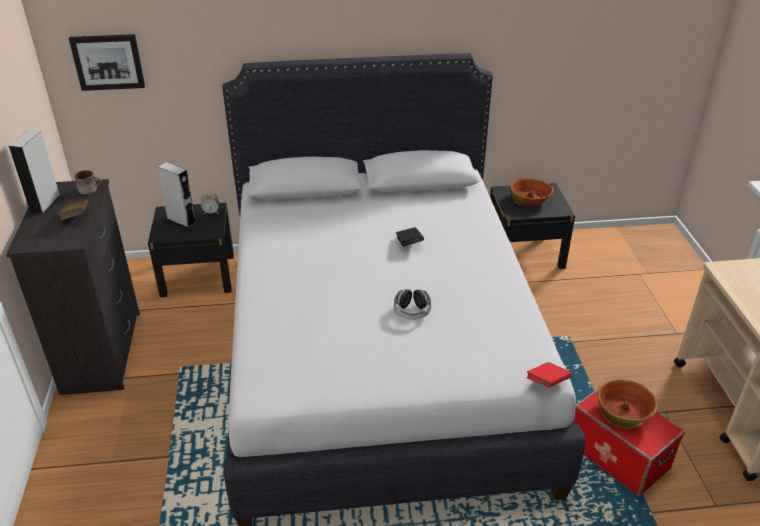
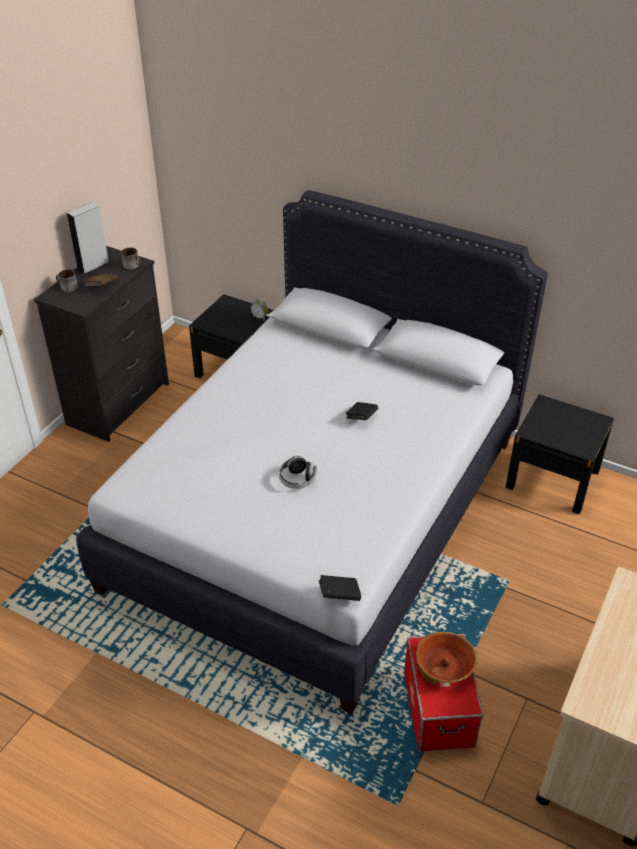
camera: 35 degrees right, 5 degrees up
picture [69,34,145,91] -> none
grey speaker [157,162,196,228] -> none
bowl [510,178,554,206] -> none
red book [526,362,571,388] -> black book [319,575,361,601]
none -> mug [56,269,78,292]

